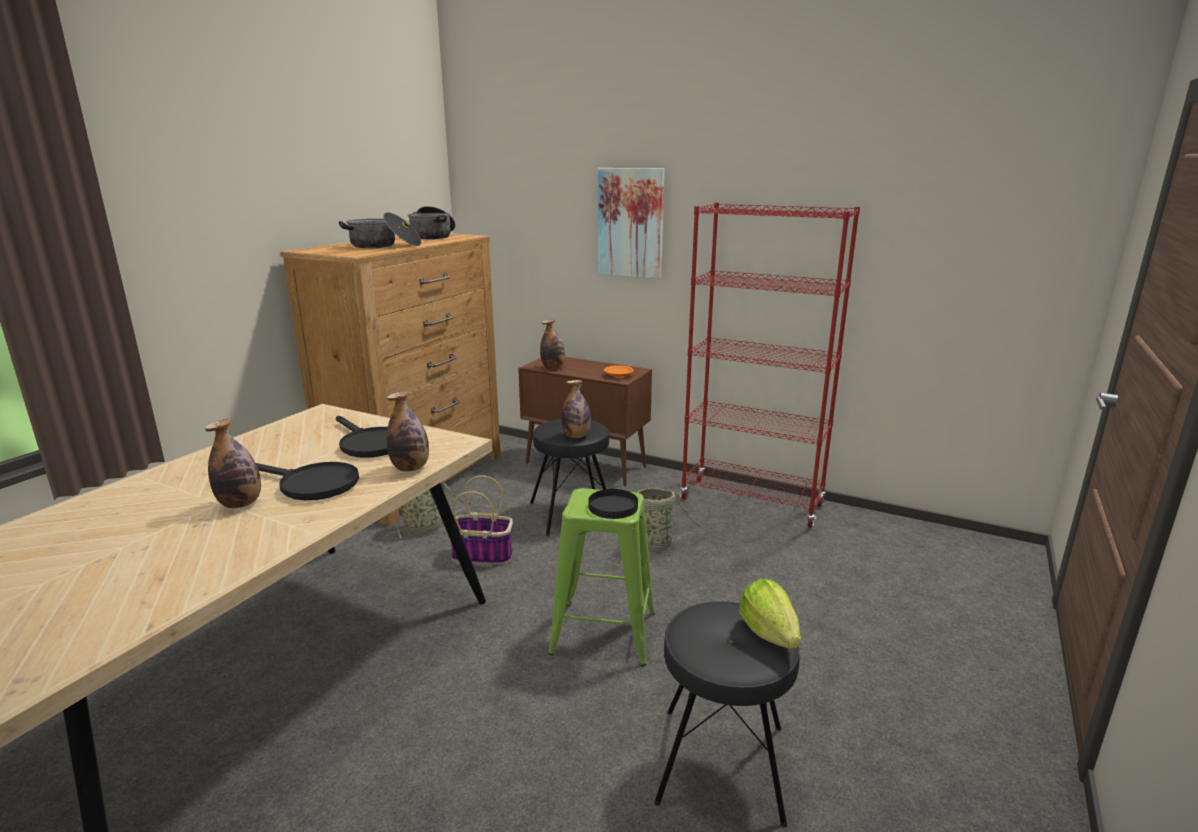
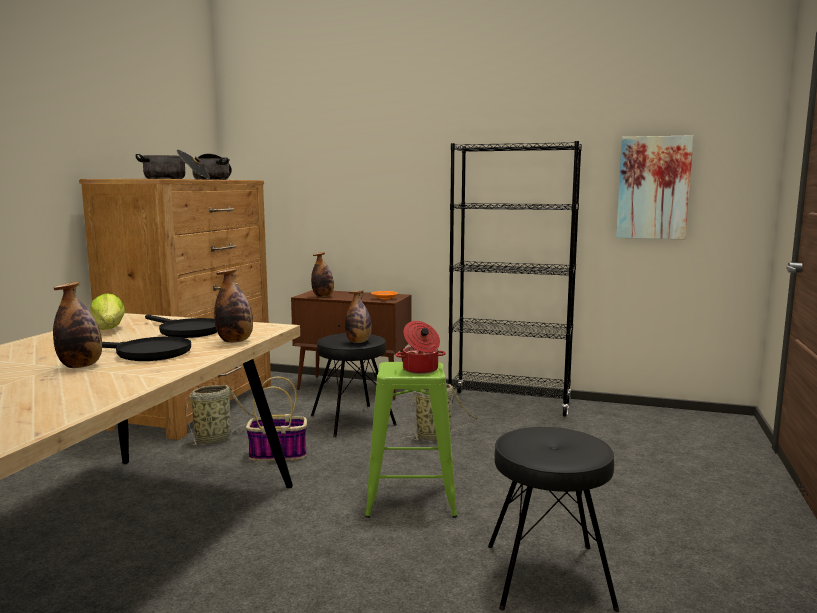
camera: 10 degrees left, 10 degrees down
black plate [588,489,638,519] -> cooking pot [395,321,446,374]
picture [598,168,665,279] -> picture moved to [616,135,694,239]
red bookcase [680,202,860,528] -> black bookcase [448,141,582,417]
lettuce [739,579,801,648] -> lettuce moved to [90,293,125,330]

